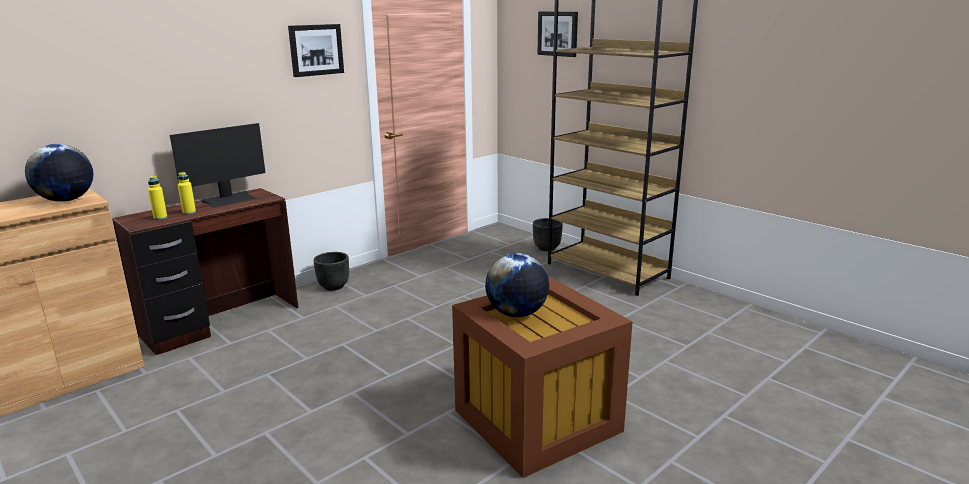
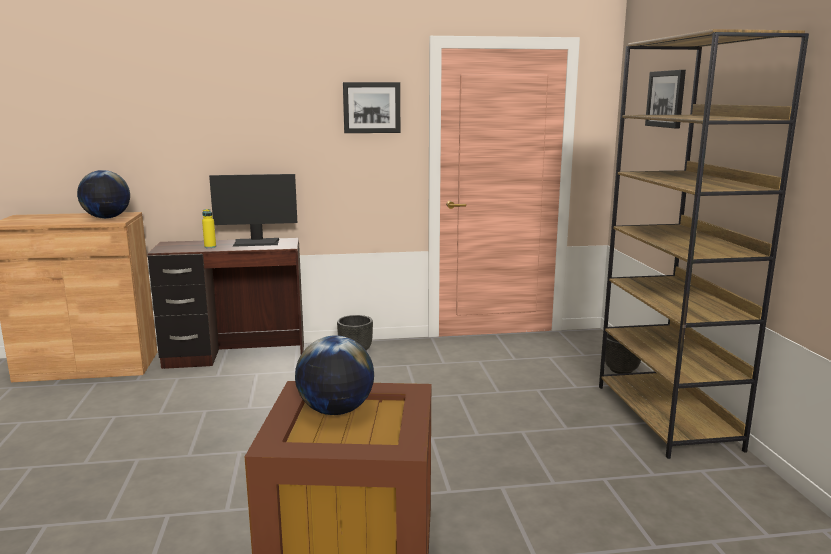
camera: 35 degrees right, 5 degrees down
yellow bottle [148,176,167,220] -> none

